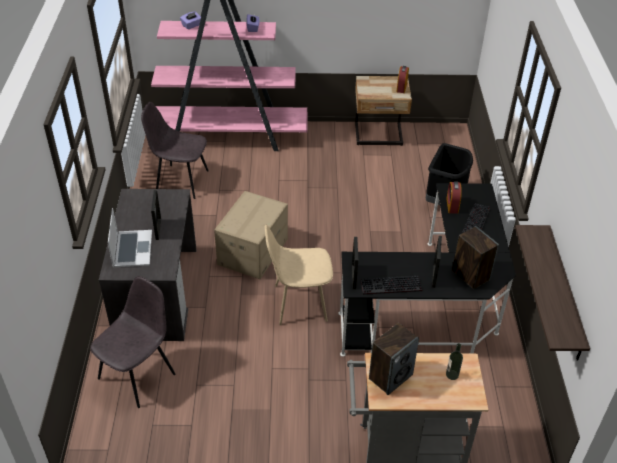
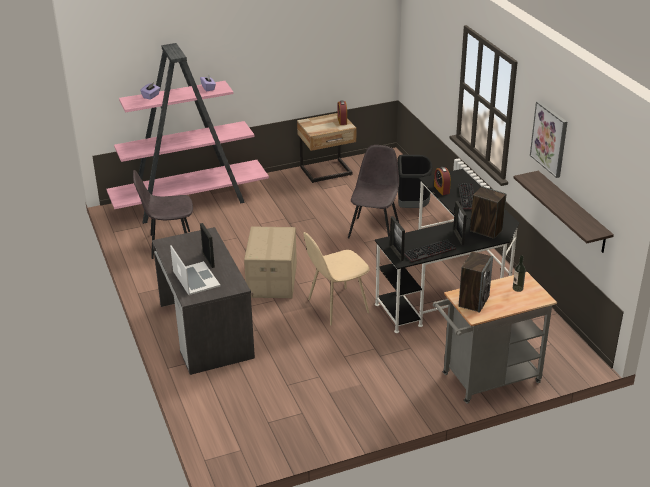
camera: 20 degrees left, 10 degrees down
grey chair [90,276,175,408] -> grey chair moved to [348,145,399,238]
none -> picture [530,101,567,178]

